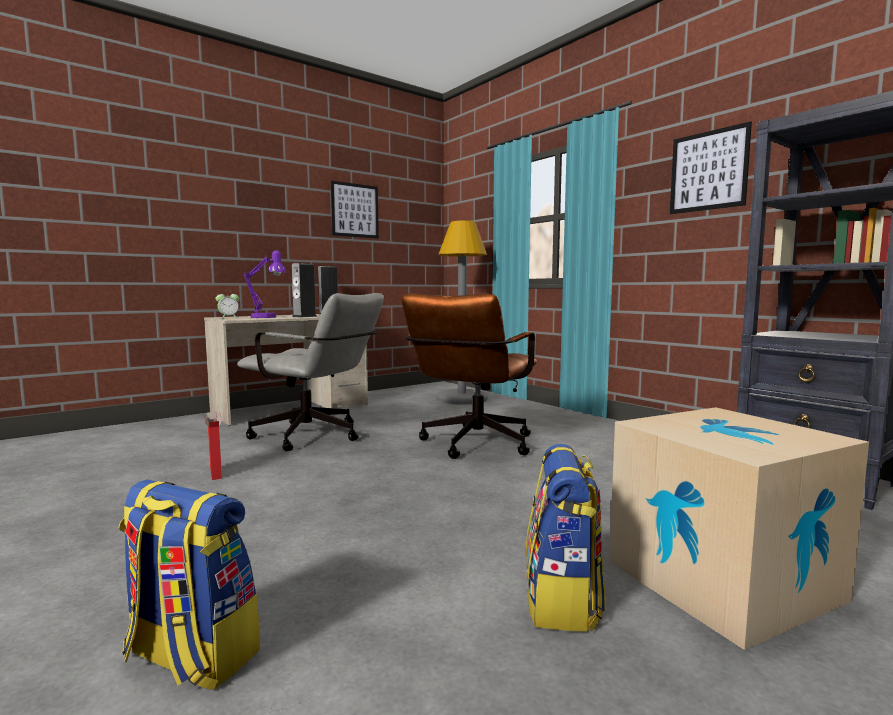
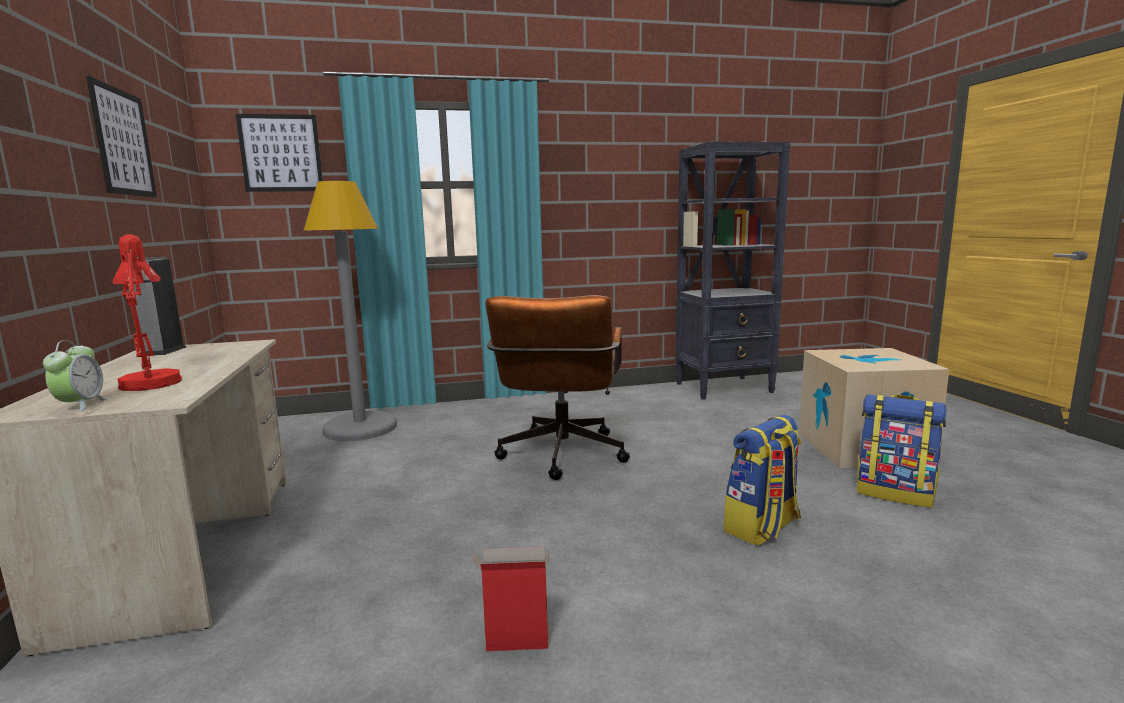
camera: 65 degrees left, 5 degrees up
backpack [118,479,260,690] -> backpack moved to [724,415,802,546]
grey office chair [237,293,384,451] -> none
purple table lamp [243,250,286,318] -> red table lamp [112,234,182,391]
speaker [292,263,317,317] -> none
brown office chair [401,293,537,459] -> brown office chair turned 45 degrees clockwise [485,295,630,480]
picture [670,121,752,214] -> picture moved to [236,114,323,192]

